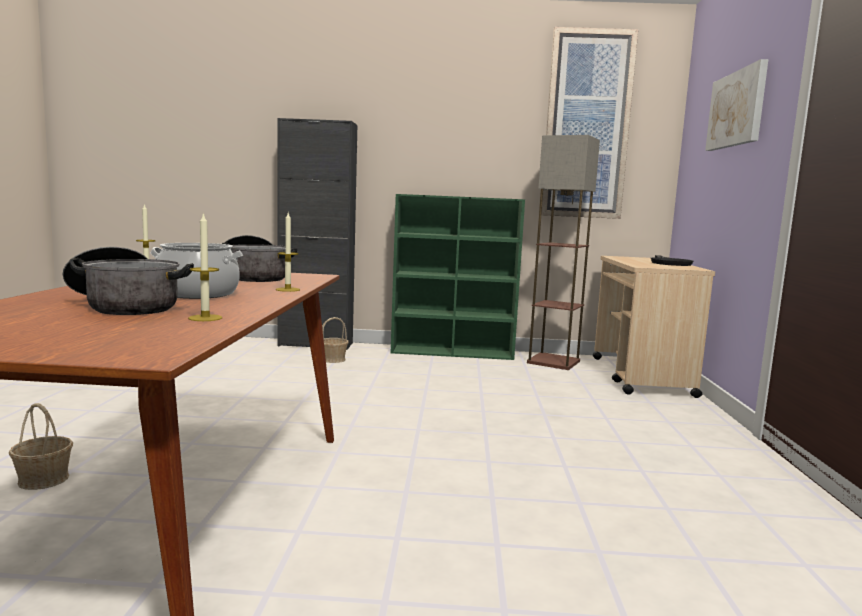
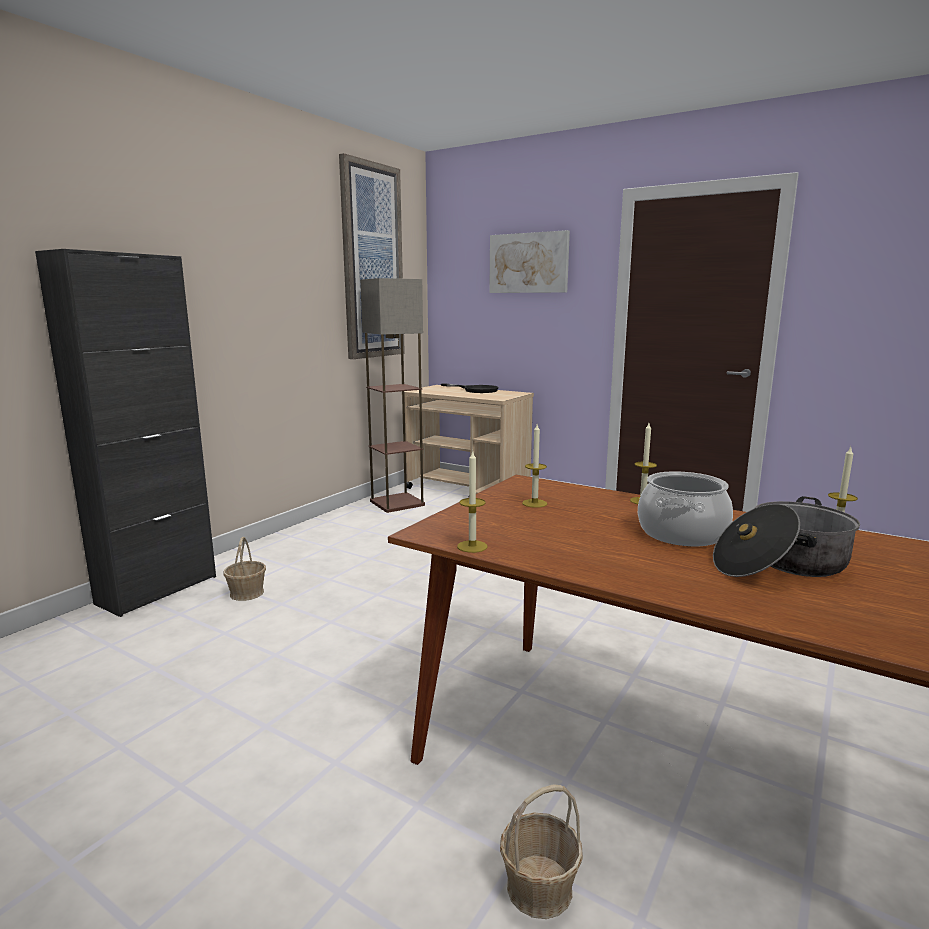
camera: 60 degrees left, 5 degrees up
cooking pot [222,235,297,282] -> candle [522,424,547,508]
green bookcase [391,194,525,360] -> none

